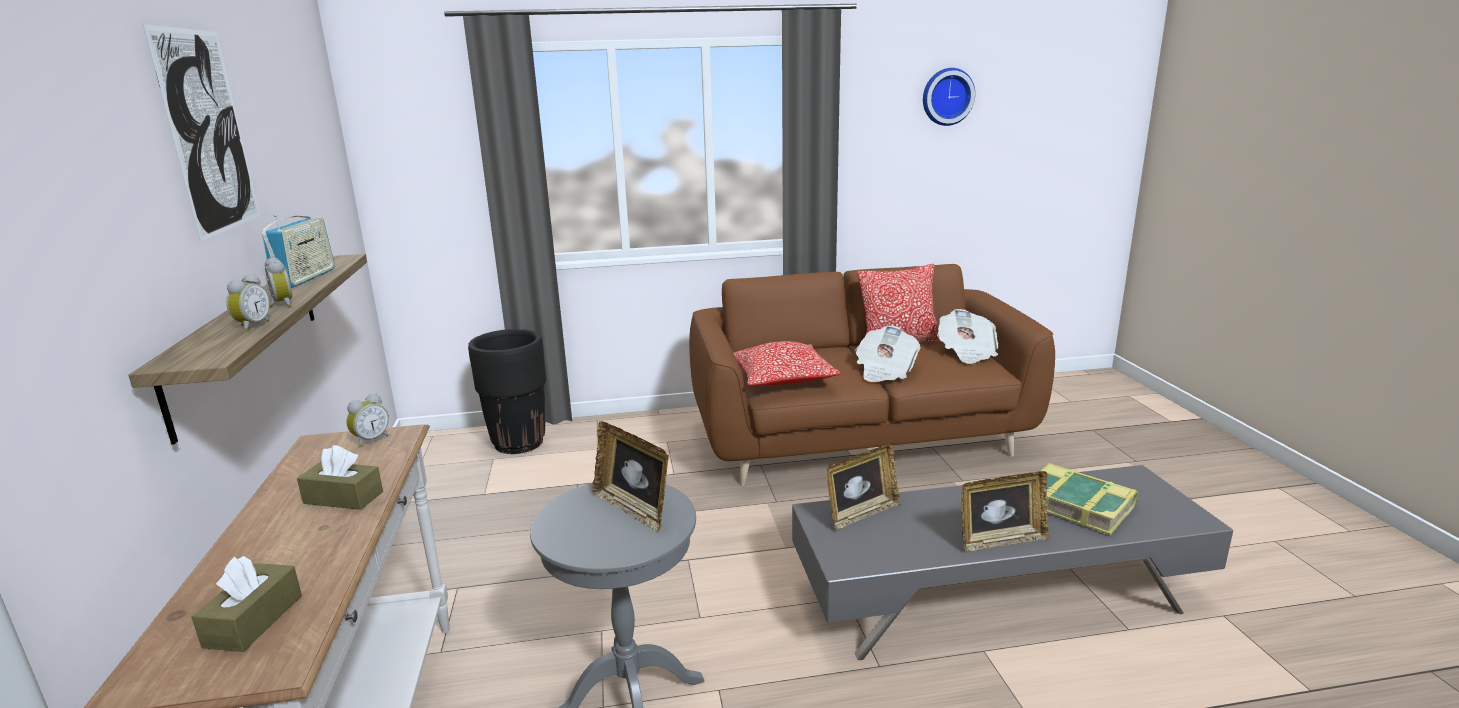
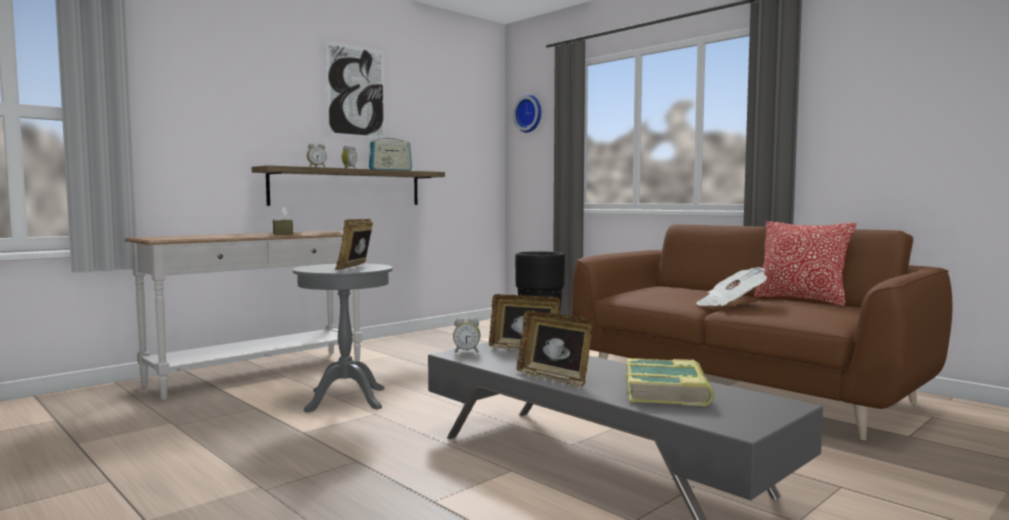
camera: 55 degrees right, 15 degrees down
brown tissue box [191,556,302,652] -> none
alarm clock [346,393,389,447] -> alarm clock moved to [453,318,481,353]
pillow [733,341,841,386] -> none
wall clock [923,68,975,126] -> wall clock moved to [513,94,541,133]
newspaper [937,309,998,364] -> none

